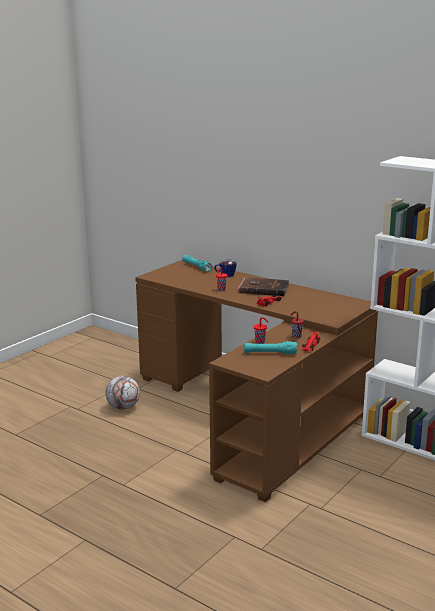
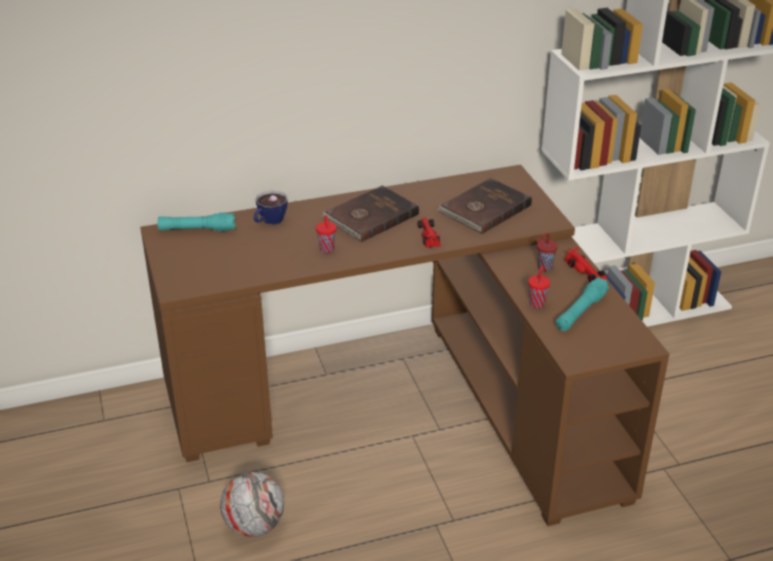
camera: 55 degrees left, 15 degrees up
none -> brown book [437,178,532,234]

